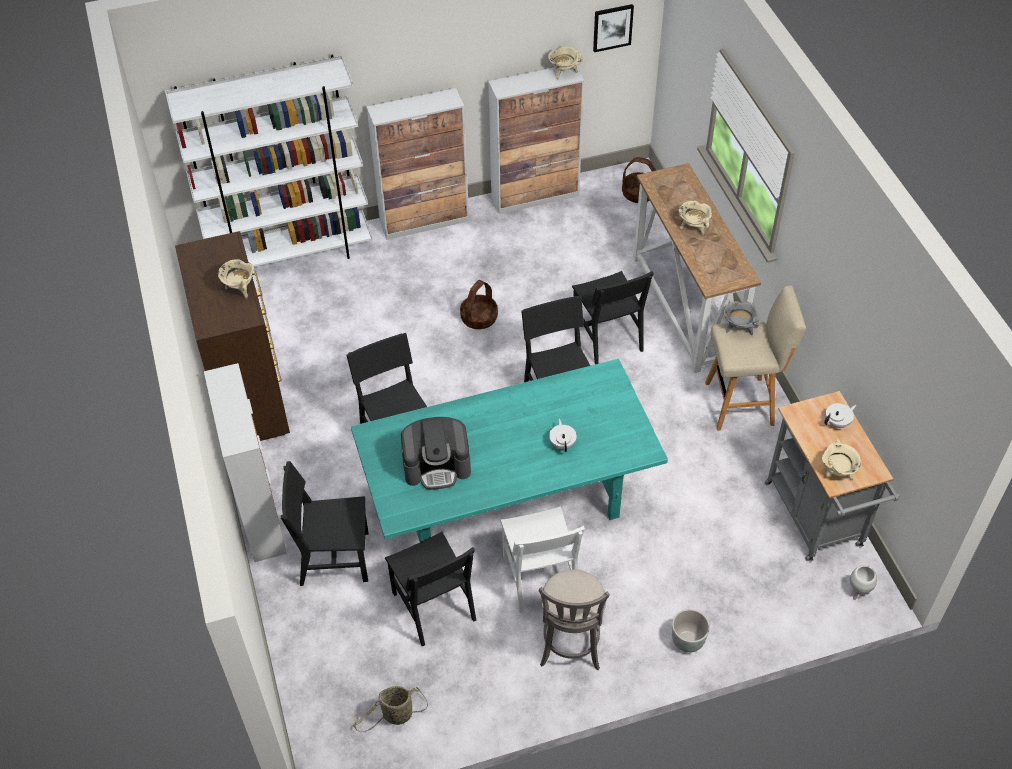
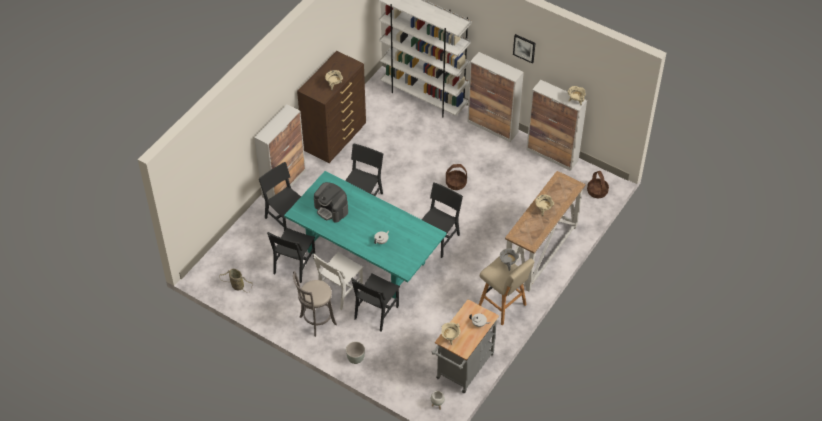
camera: 50 degrees right, 0 degrees up
black chair [572,271,654,364] -> black chair moved to [351,273,400,332]
picture [593,4,634,52] -> picture moved to [513,34,535,64]

